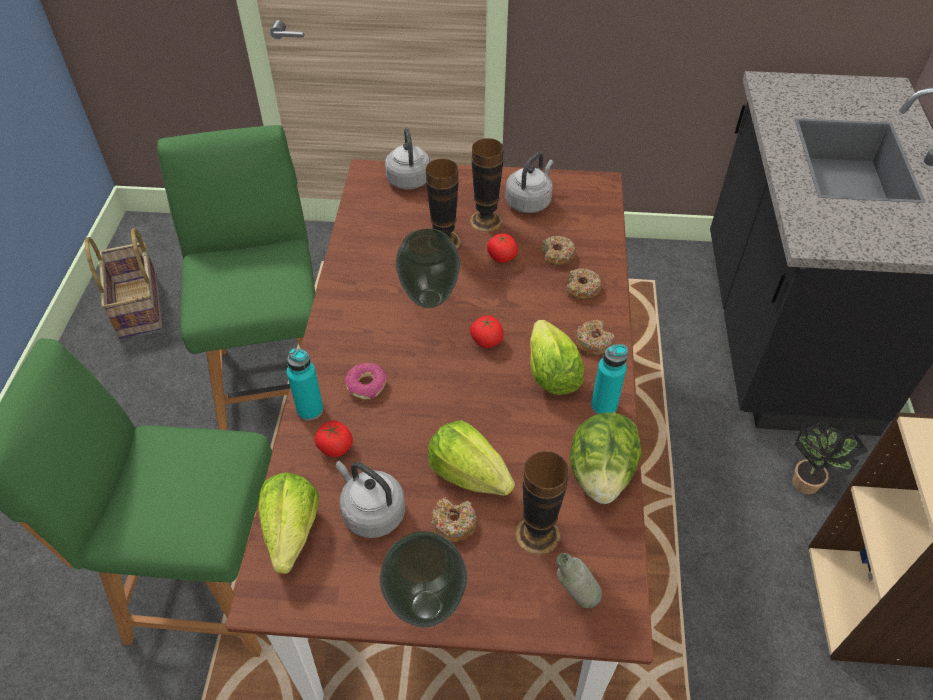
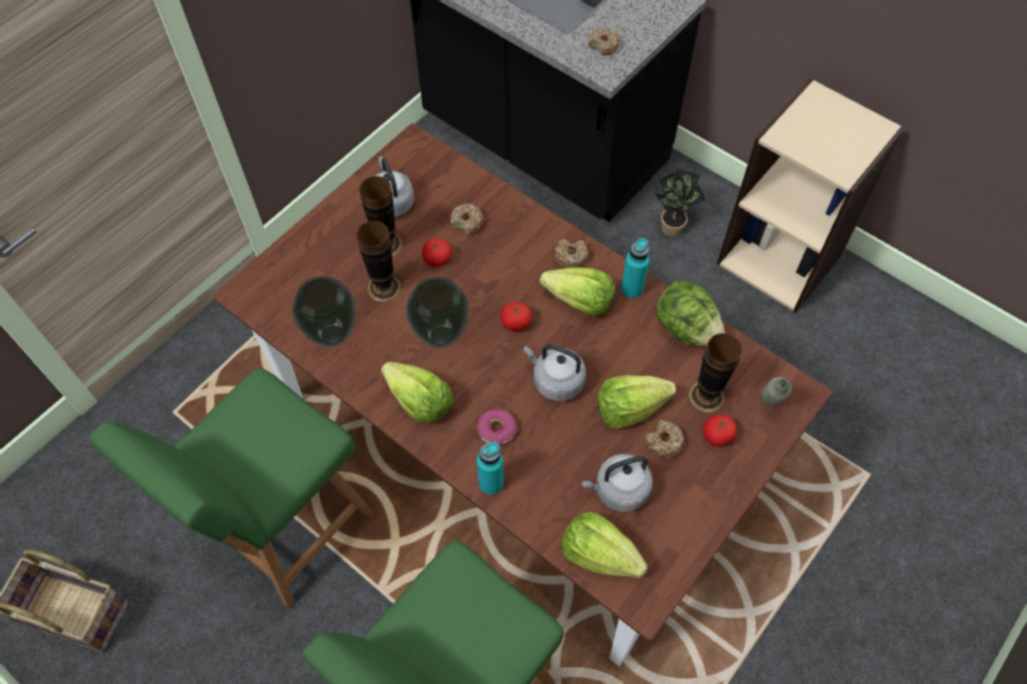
camera: 55 degrees left, 10 degrees up
green chair [157,125,315,430] -> green chair turned 75 degrees counterclockwise [89,368,374,608]
tomato [315,421,353,457] -> tomato moved to [703,415,737,446]
vase [379,531,467,628] -> vase moved to [292,276,356,347]
grey kettle [385,128,430,189] -> grey kettle moved to [524,344,586,401]
donut [566,268,602,299] -> donut moved to [589,27,621,55]
none -> lettuce [381,362,453,422]

